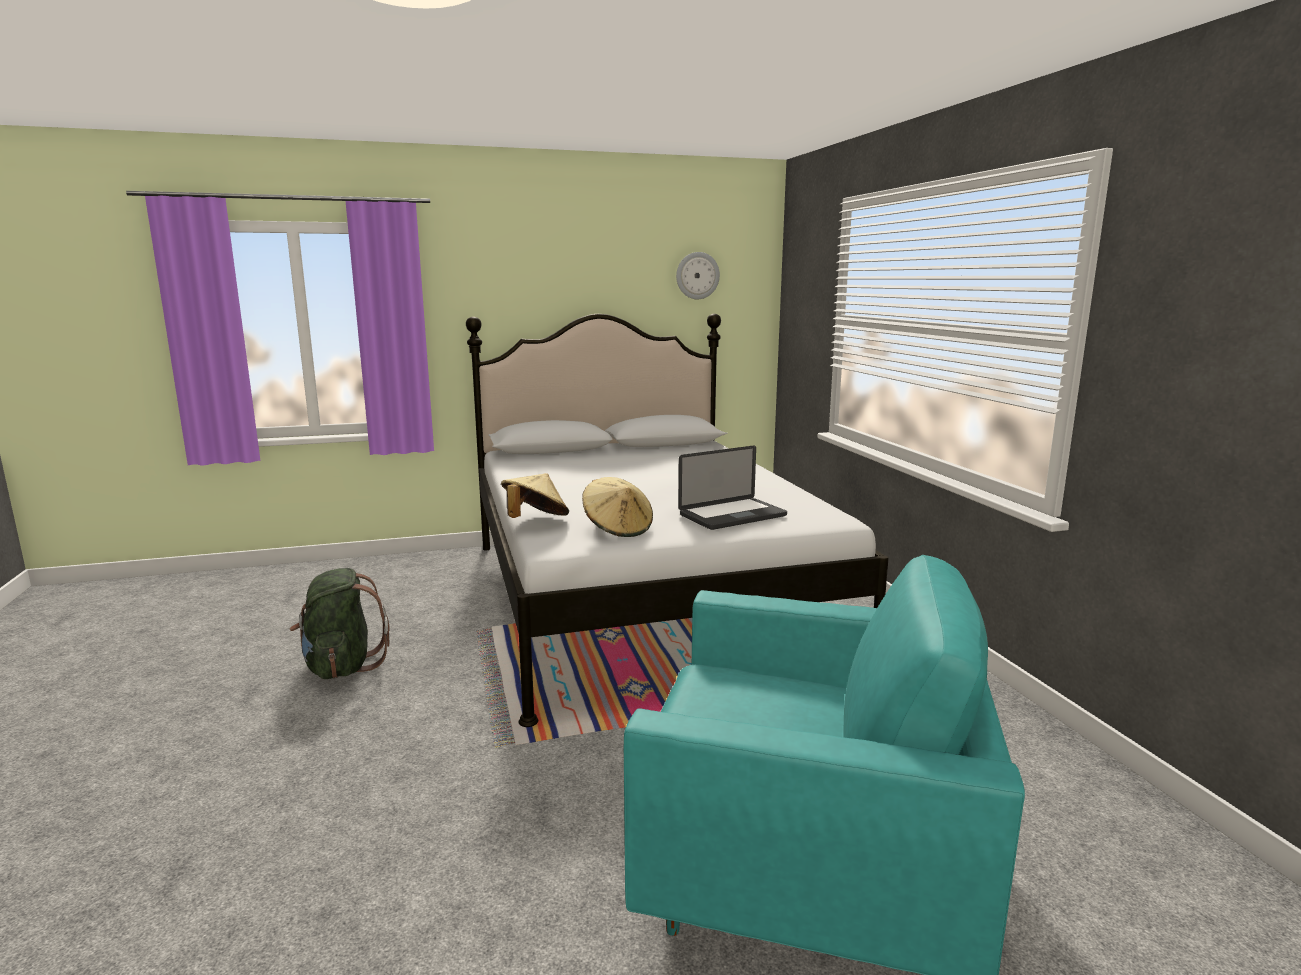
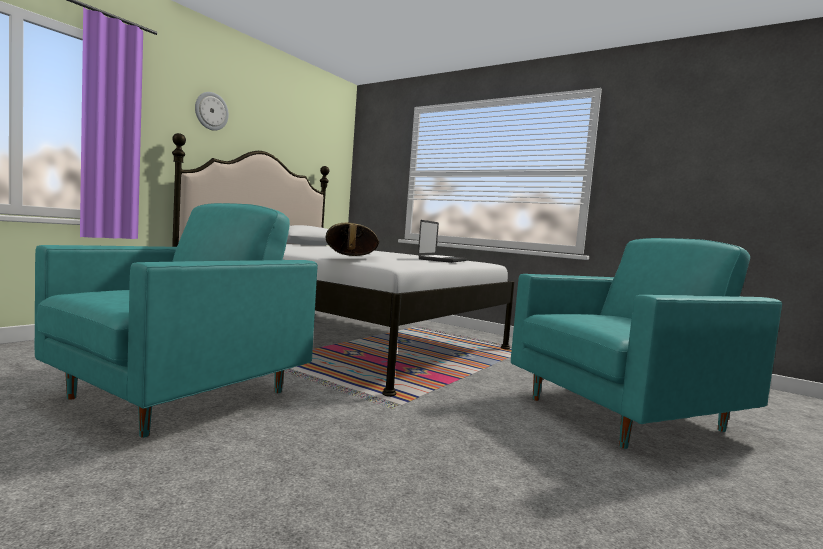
camera: 40 degrees left, 10 degrees down
green backpack [290,568,389,679] -> turquoise armchair [35,203,318,438]
beige hat [582,477,653,537] -> none
wall clock [676,252,720,299] -> wall clock moved to [195,92,229,131]

